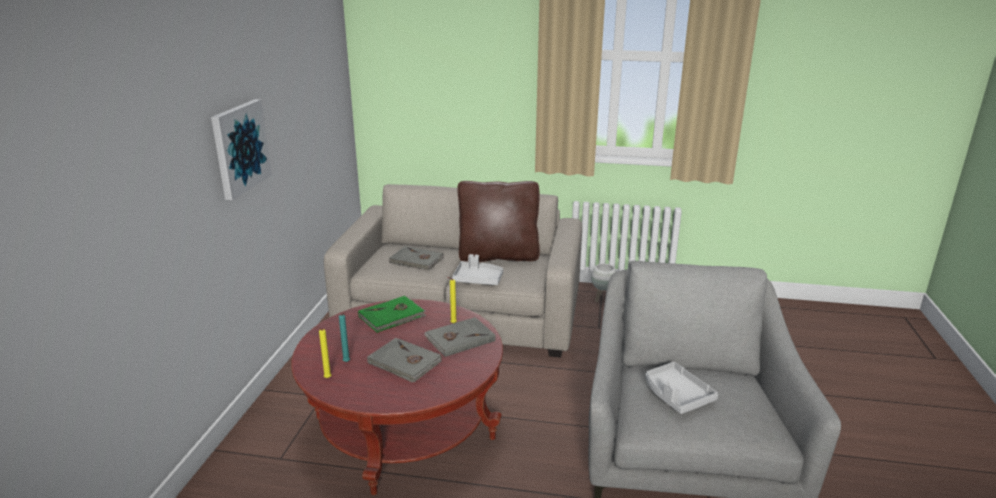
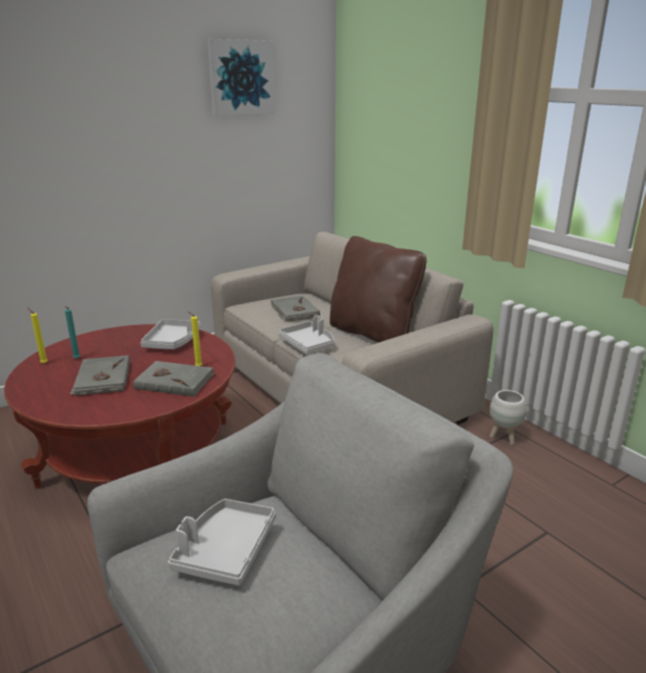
camera: 45 degrees right, 0 degrees up
picture [211,99,272,200] -> picture moved to [207,39,275,116]
green book [358,296,427,333] -> grey tray [140,318,201,349]

